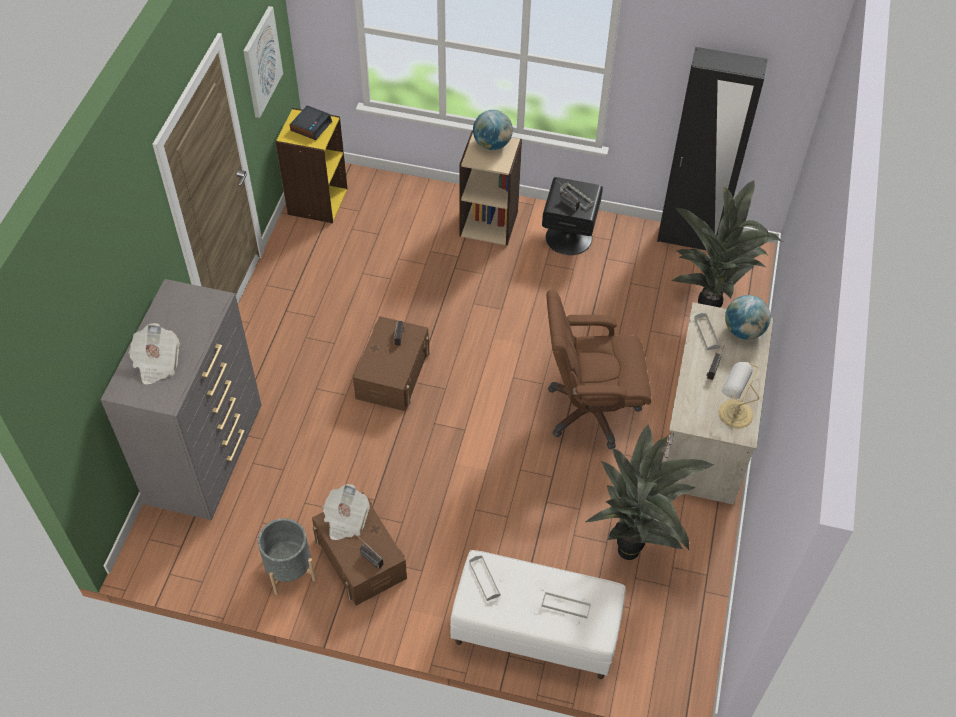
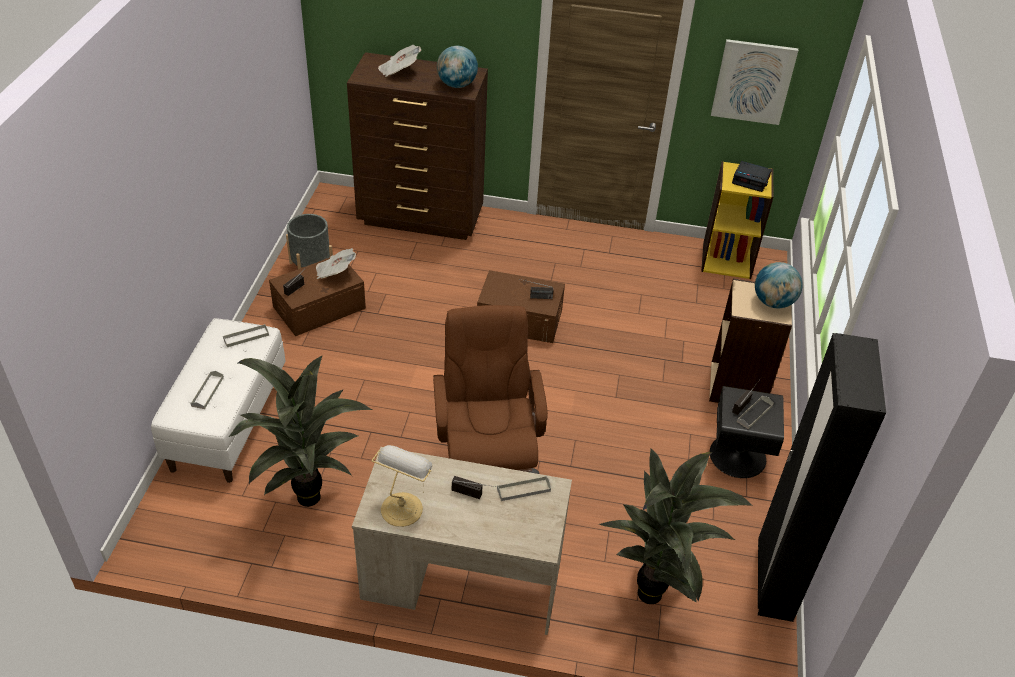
camera: 85 degrees right, 10 degrees down
grey dresser [101,279,261,520] -> brown dresser [347,52,488,240]
globe [725,295,771,340] -> globe moved to [437,46,478,88]

